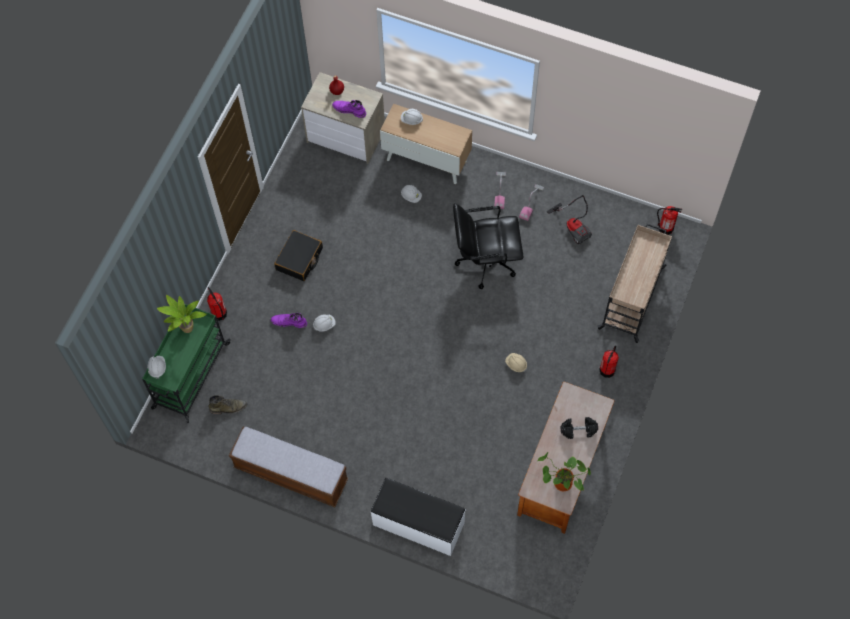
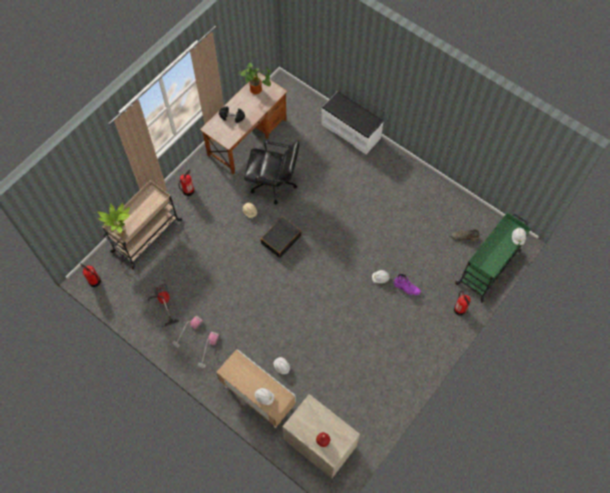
camera: 165 degrees left, 0 degrees up
potted plant [157,295,206,333] -> potted plant moved to [97,203,130,237]
bench [229,427,348,507] -> none
black suitcase [274,230,323,281] -> black suitcase moved to [261,216,301,258]
purple boot [332,100,366,118] -> none
black office chair [453,203,523,289] -> black office chair moved to [244,141,300,204]

